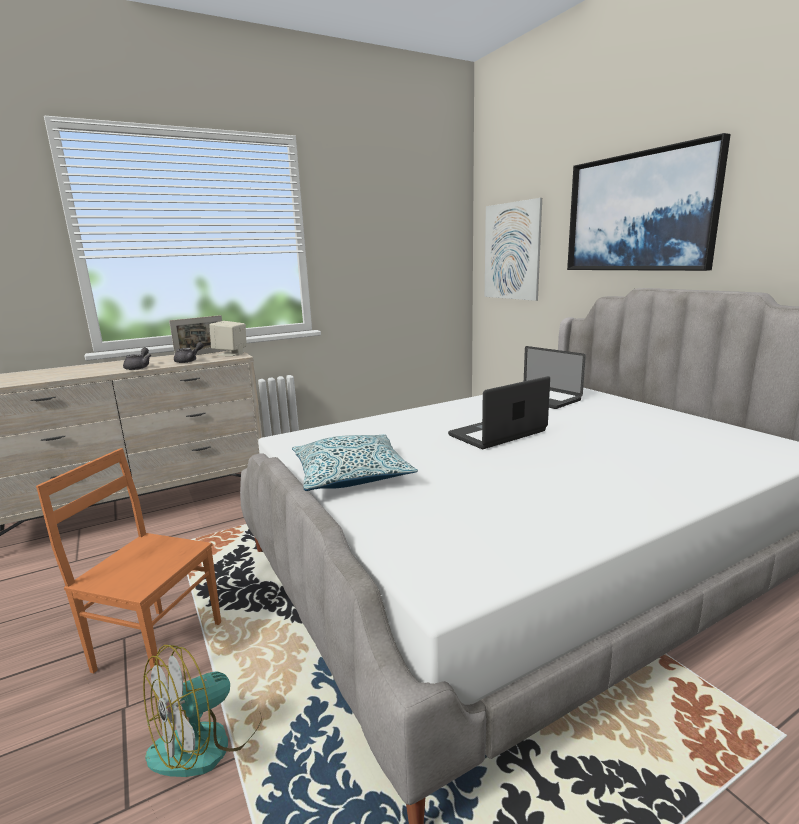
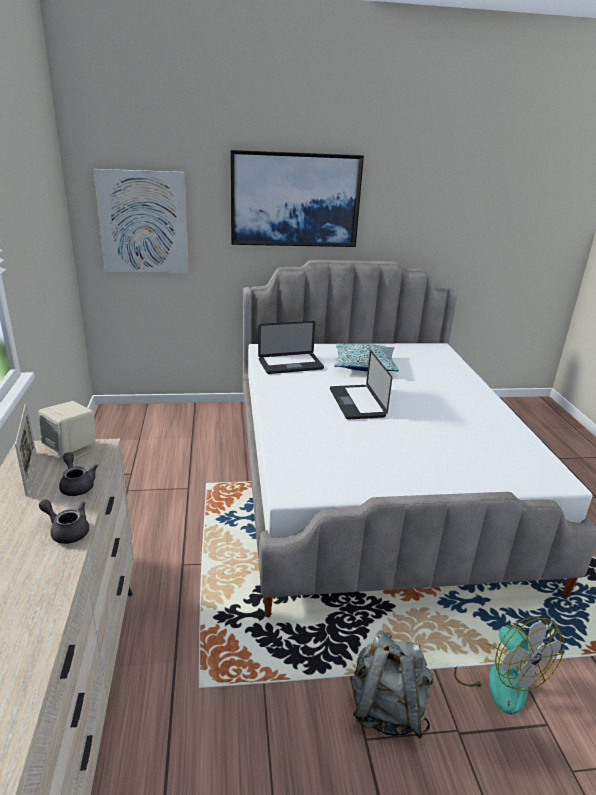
camera: 70 degrees left, 10 degrees up
orange chair [36,448,221,673] -> grey backpack [352,630,433,739]
pillow [292,434,418,491] -> pillow moved to [334,343,399,372]

